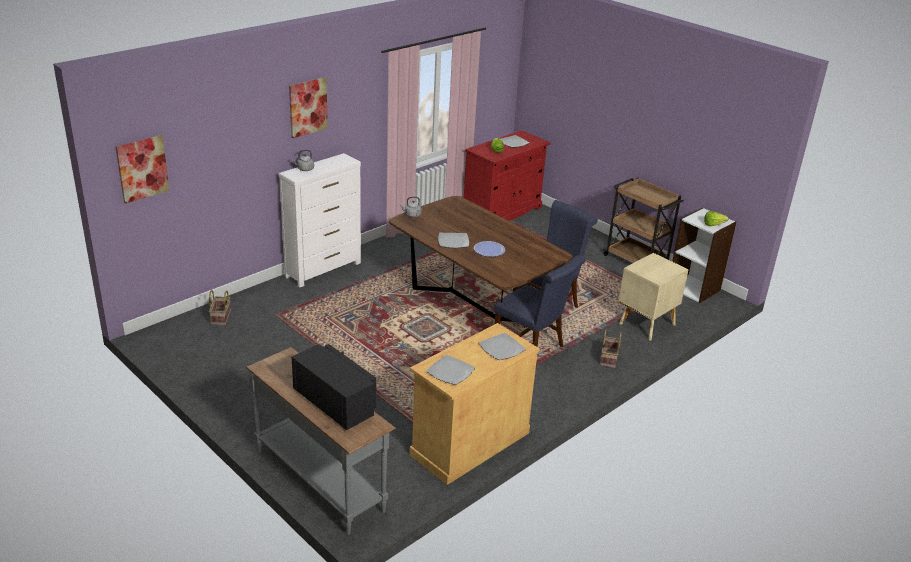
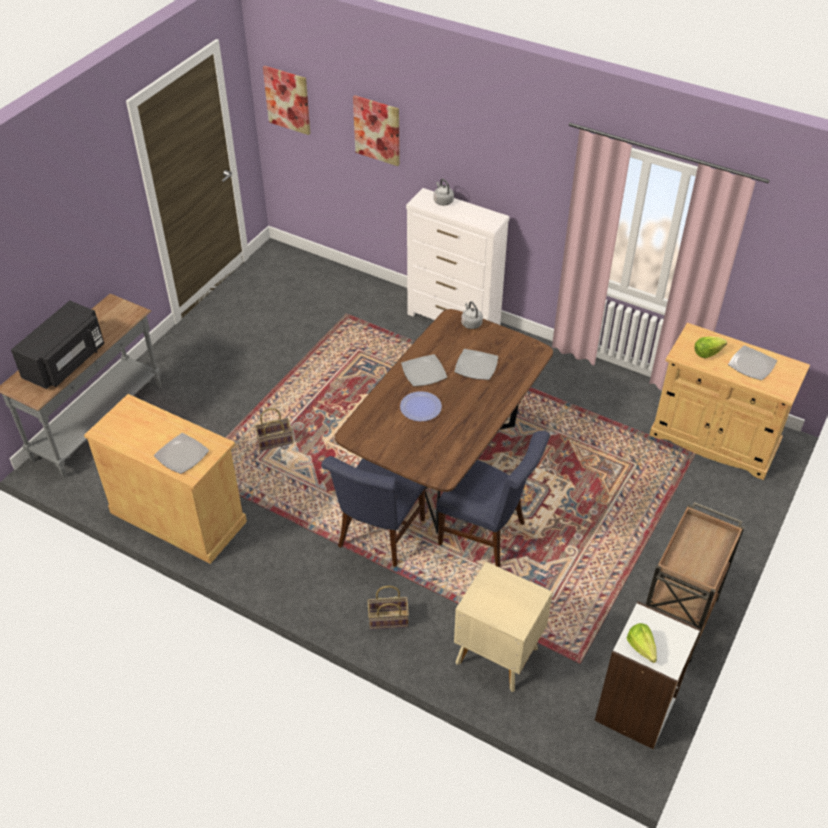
camera: 75 degrees right, 15 degrees up
basket [209,290,231,326] -> basket moved to [255,408,293,451]
picture [289,77,328,138] -> picture moved to [353,95,400,166]
plate [426,355,475,385] -> plate moved to [454,349,498,380]
red cabinet [464,130,550,221] -> beige cabinet [650,323,810,480]

